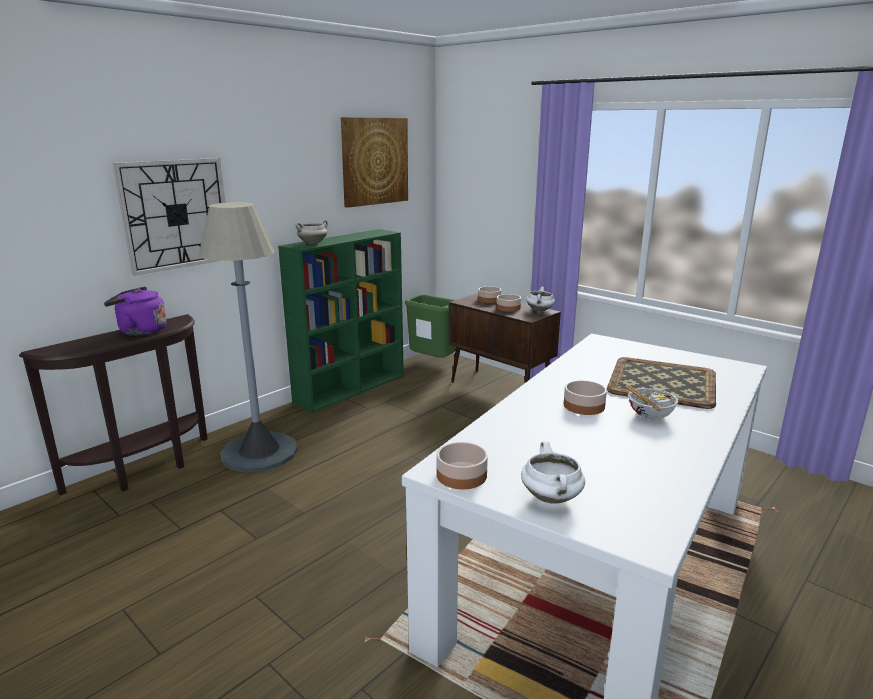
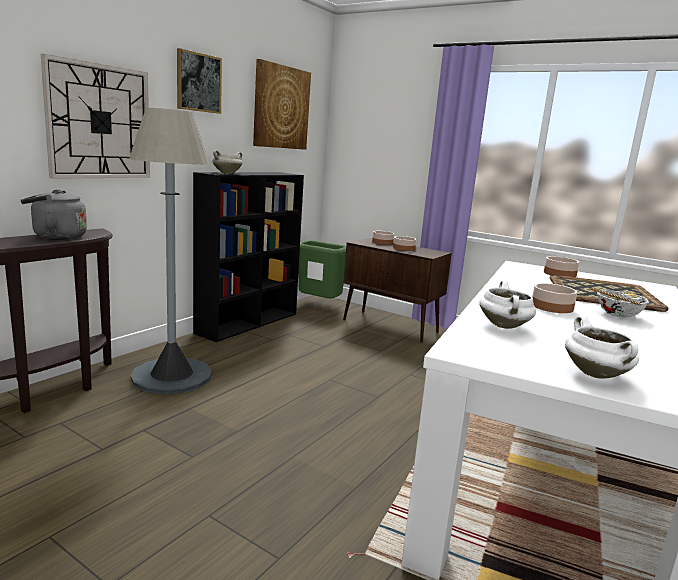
camera: 10 degrees left, 5 degrees down
purple kettle [104,287,167,336] -> grey kettle [21,189,87,240]
green bookcase [278,229,404,413] -> black bookcase [193,172,304,342]
bowl [437,442,488,490] -> bowl moved to [544,256,579,277]
white cooking pot [526,287,555,312] -> white cooking pot moved to [479,281,536,329]
none -> picture [177,48,222,114]

